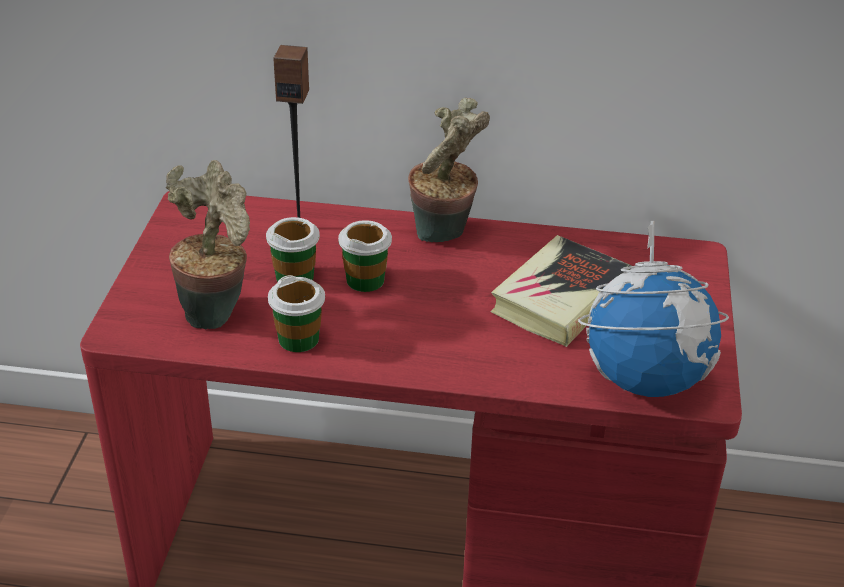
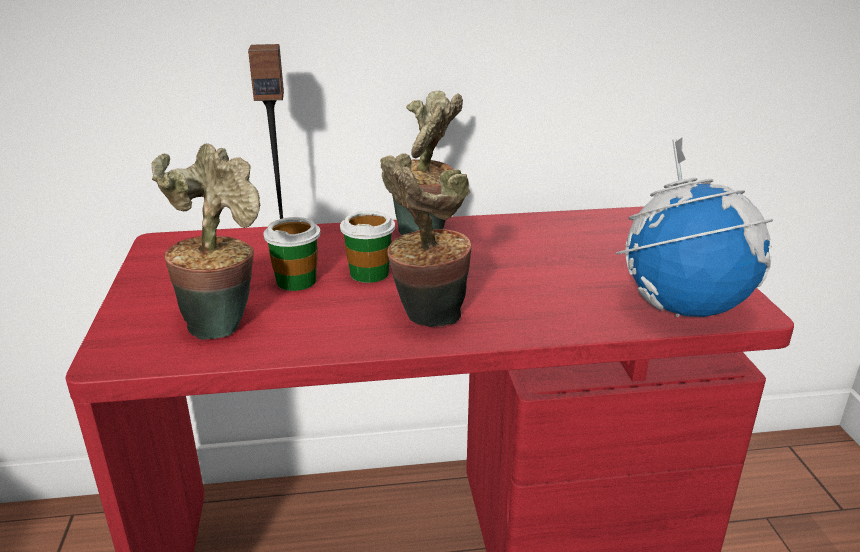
camera: 15 degrees left, 10 degrees down
cup [268,275,325,352] -> none
book [491,235,631,347] -> none
none -> potted plant [380,153,472,327]

